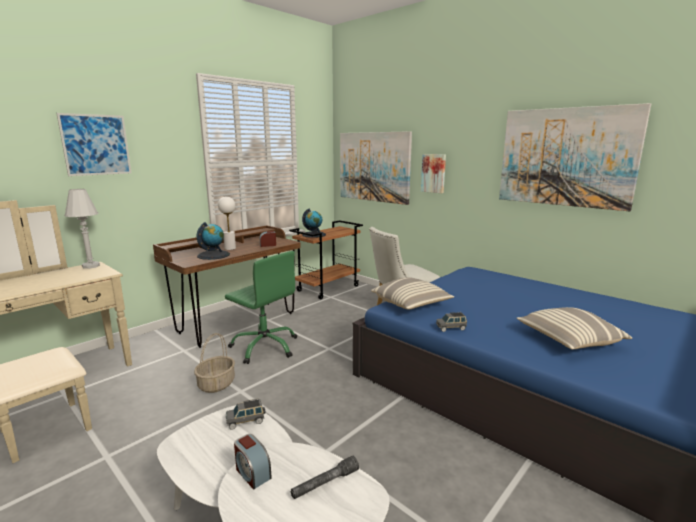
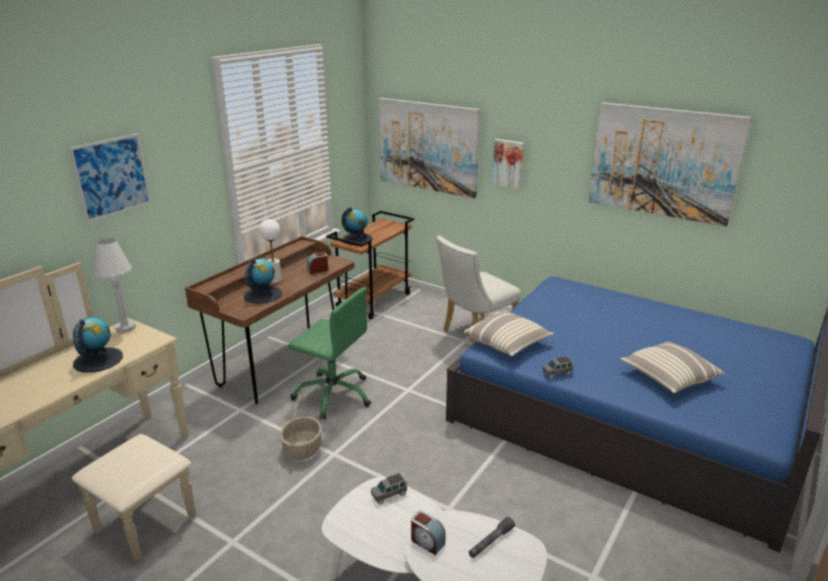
camera: 10 degrees left, 10 degrees up
none -> globe [73,317,123,373]

